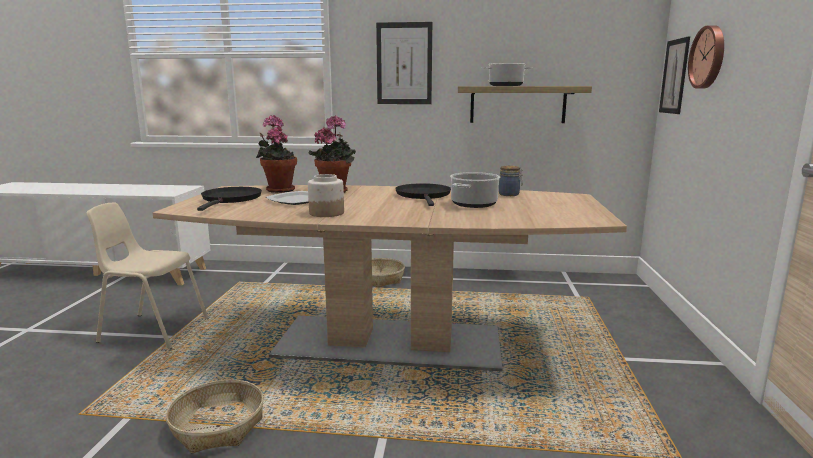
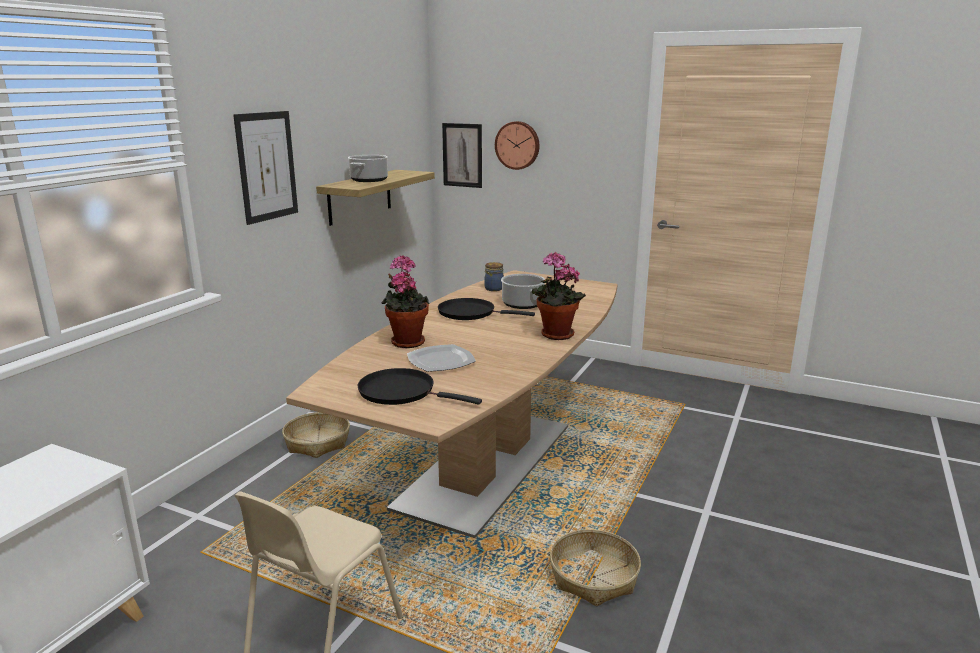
camera: 70 degrees left, 5 degrees up
potted plant [256,115,297,193] -> potted plant moved to [532,252,586,340]
jar [308,174,344,217] -> none

